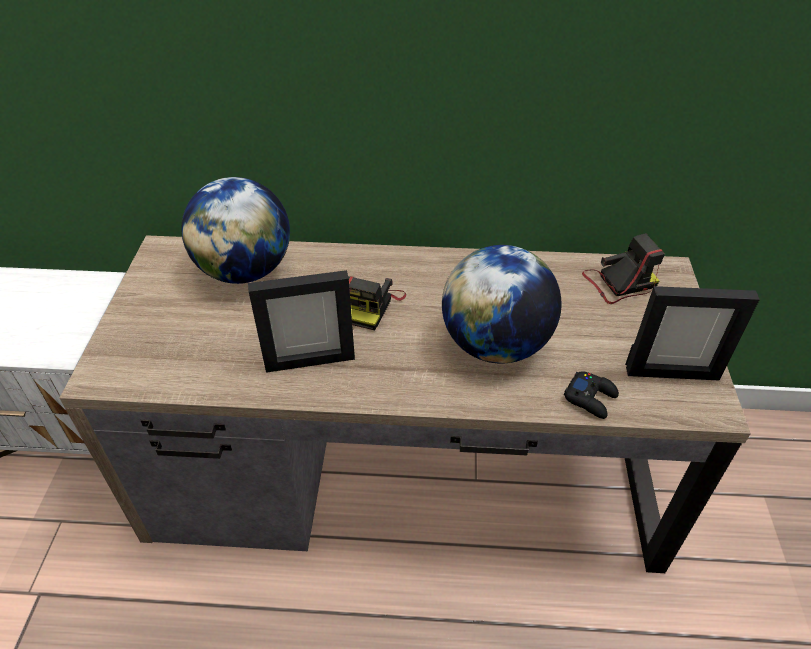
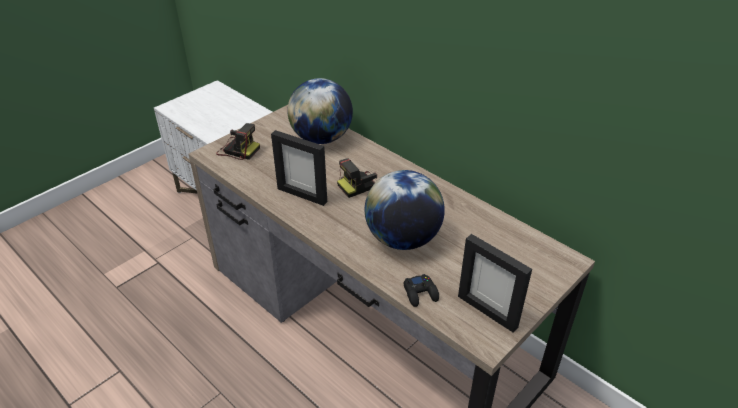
camera: 40 degrees right, 5 degrees down
camera [582,233,665,304] -> camera moved to [216,123,260,160]

